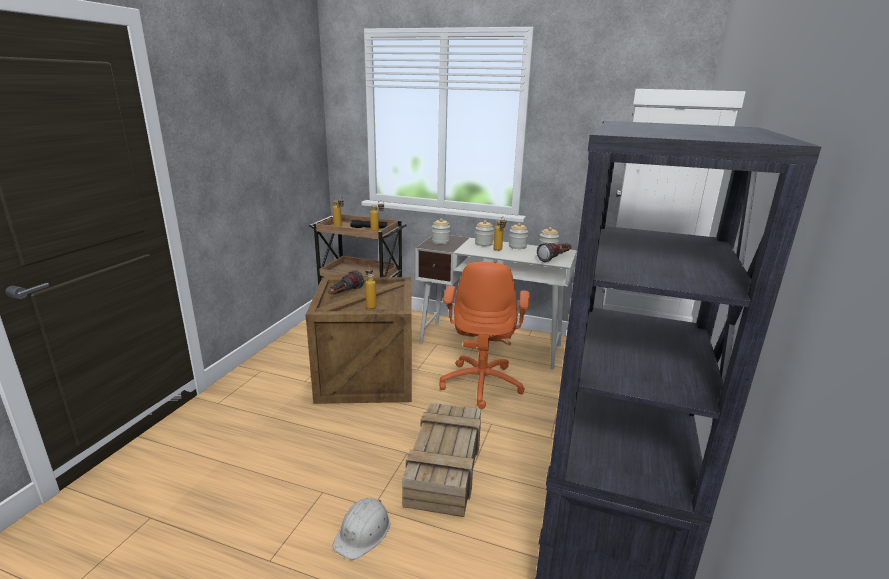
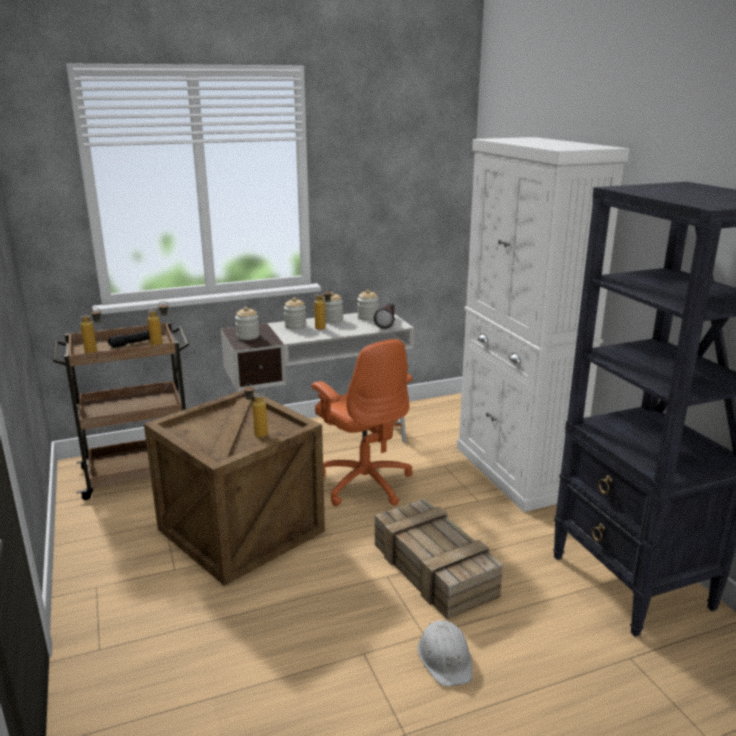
camera: 40 degrees left, 0 degrees up
flashlight [328,270,364,294] -> none

